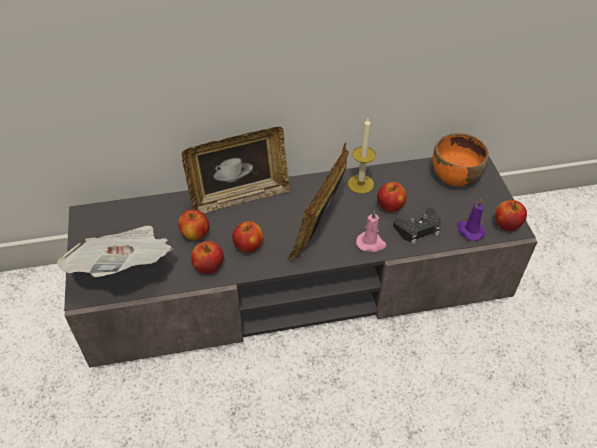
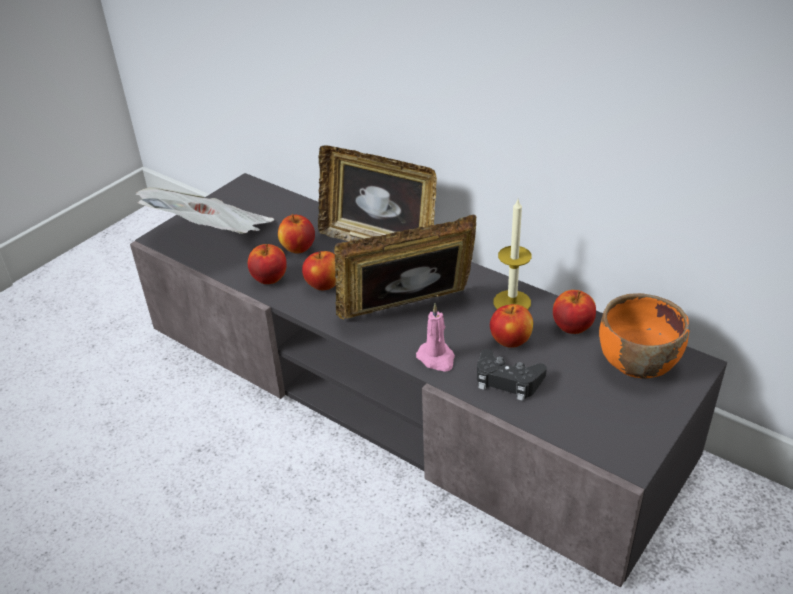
camera: 50 degrees right, 10 degrees down
purple candle [457,199,485,241] -> none
apple [495,200,527,231] -> apple moved to [553,290,596,334]

